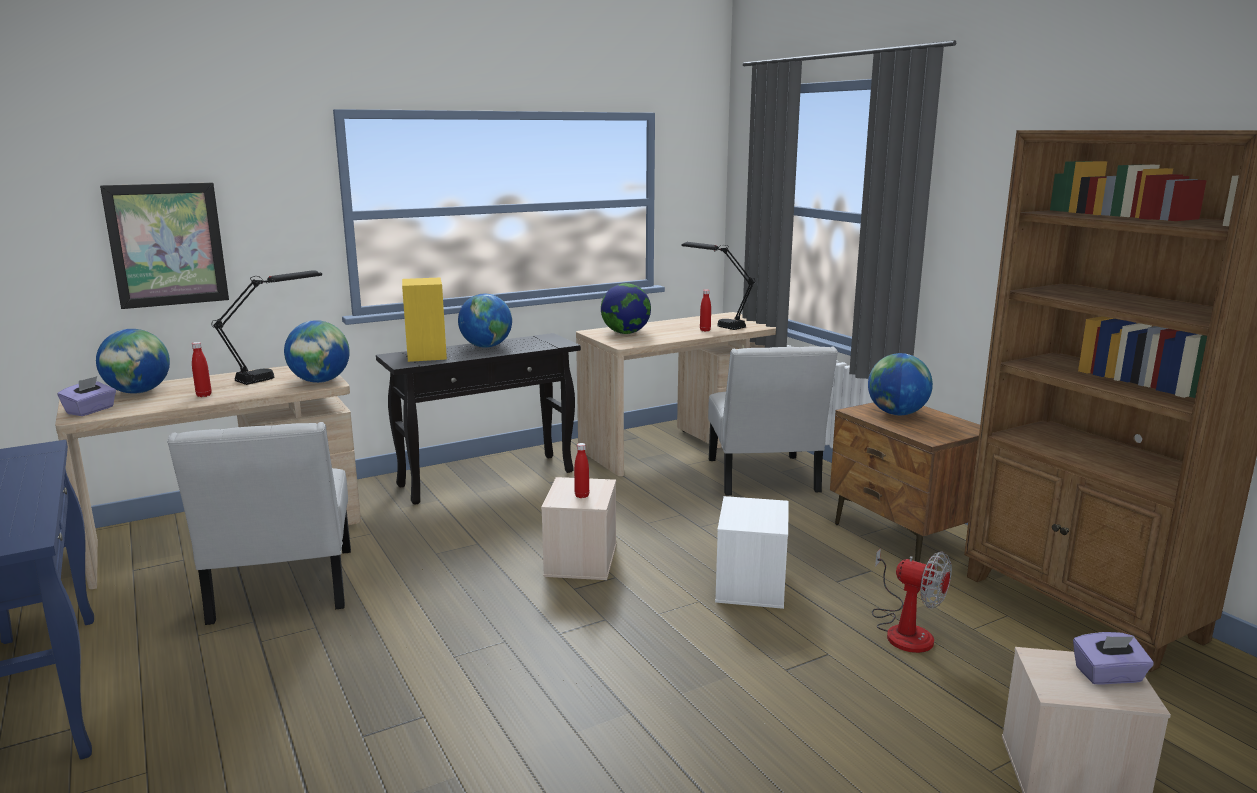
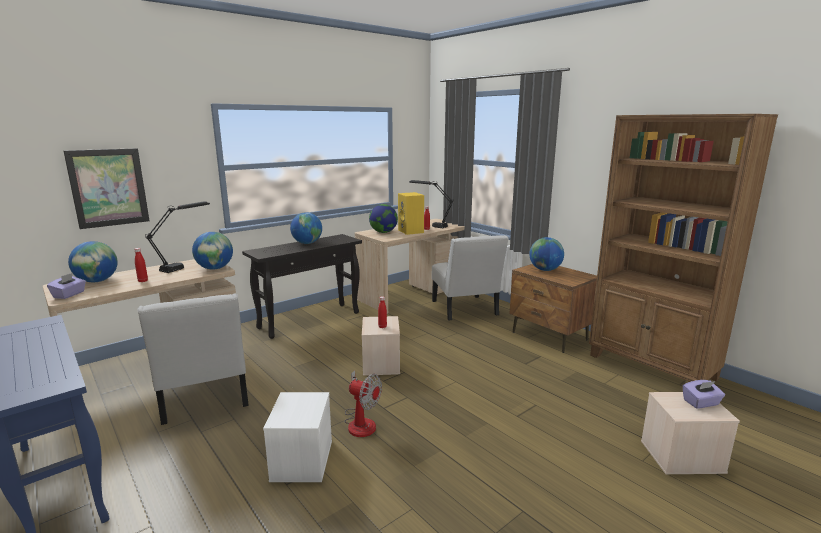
camera: 10 degrees left, 0 degrees up
yellow speaker [402,278,447,362] -> yellow speaker moved to [398,192,424,235]
white storage box [715,496,789,609] -> white storage box moved to [263,392,332,482]
fan [872,548,952,653] -> fan moved to [344,371,382,437]

